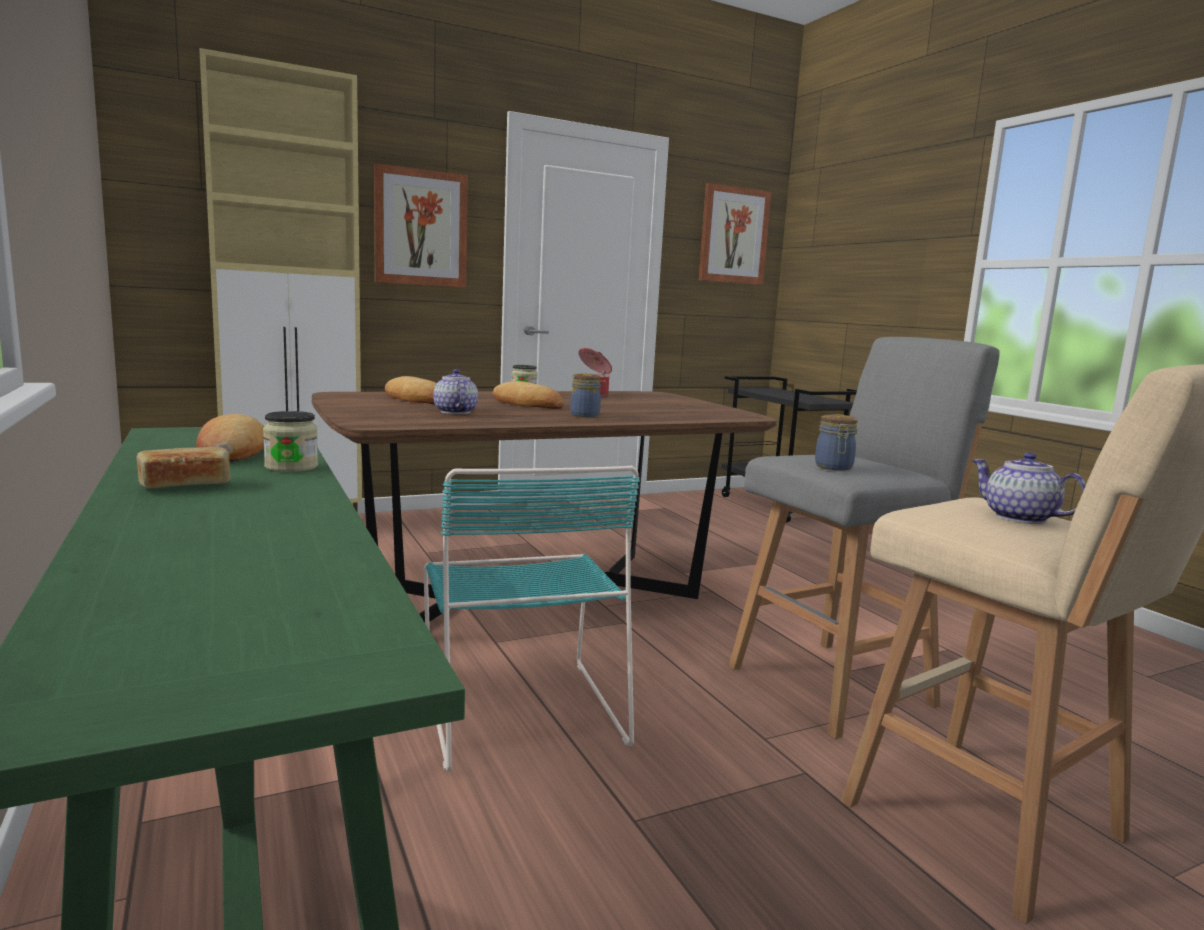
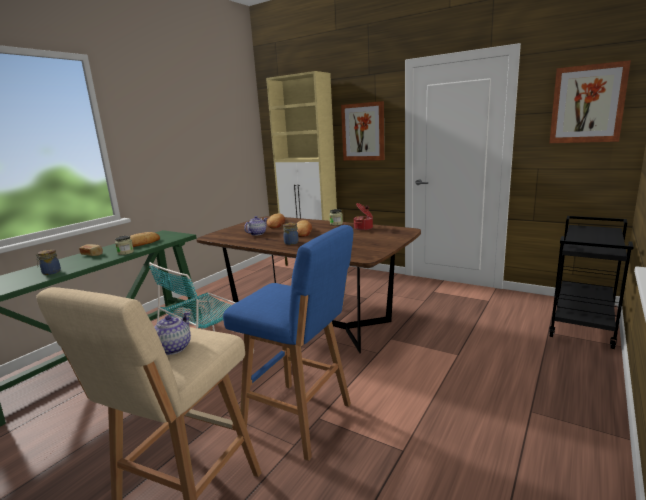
camera: 60 degrees right, 5 degrees up
grey stool [729,337,1000,739] -> blue stool [223,225,353,461]
jar [815,414,858,471] -> jar moved to [35,249,61,275]

